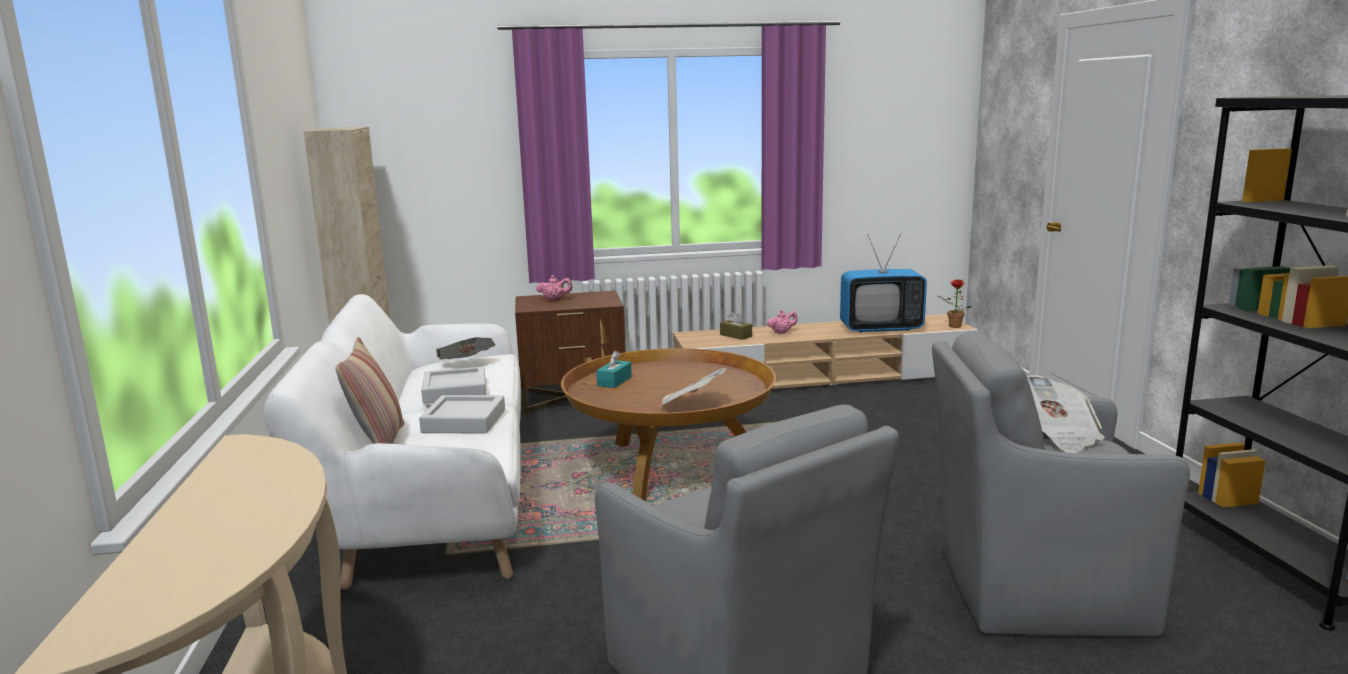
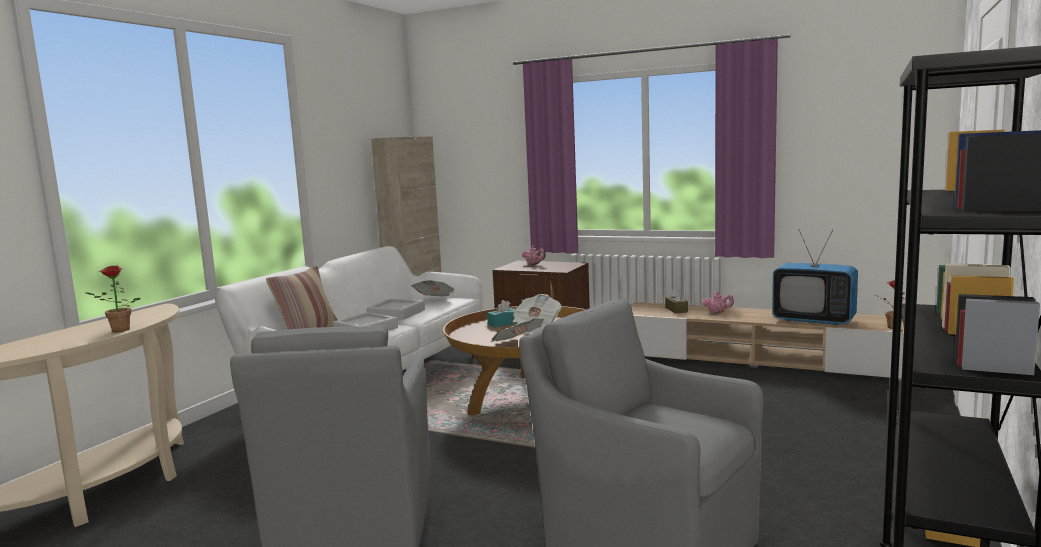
camera: 35 degrees right, 5 degrees down
newspaper [1027,375,1105,453] -> newspaper moved to [513,294,562,334]
none -> potted plant [85,265,141,332]

